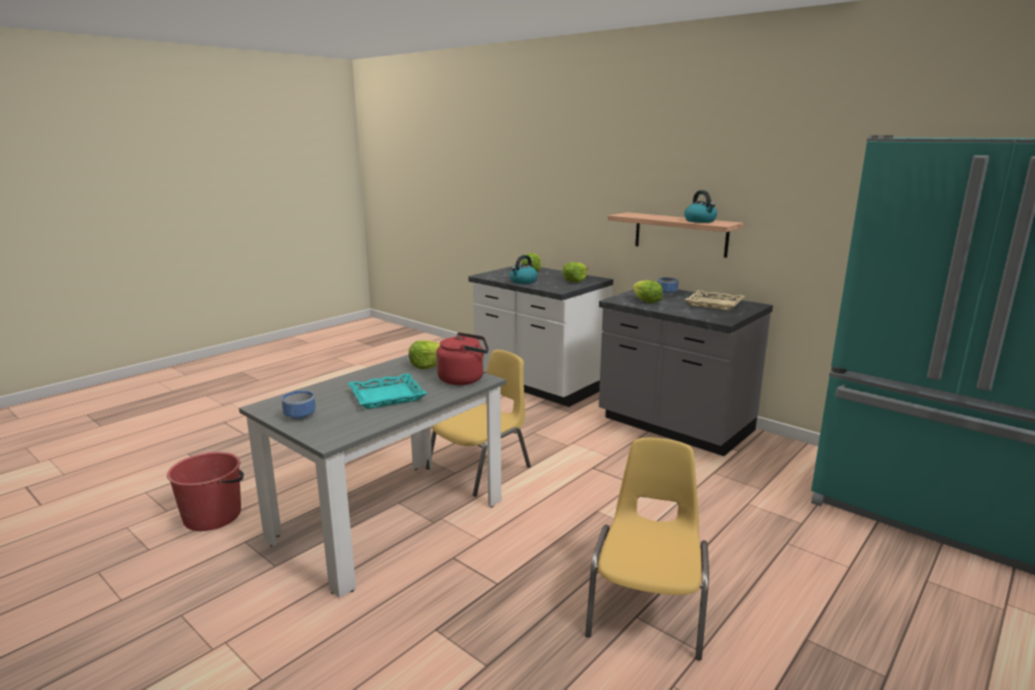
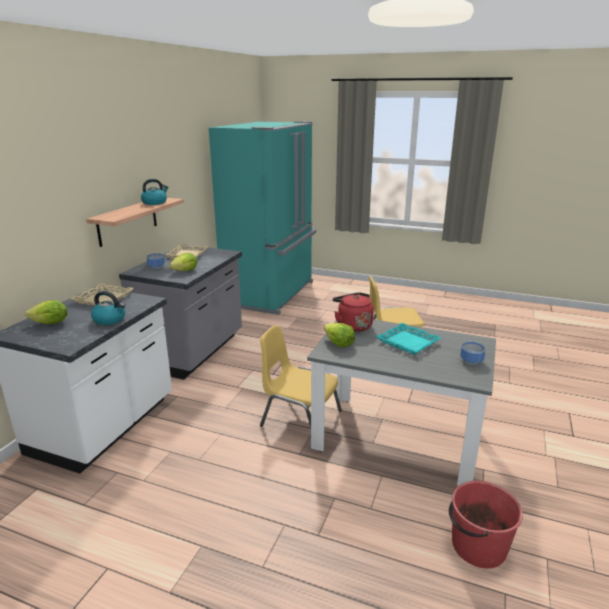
camera: 110 degrees left, 5 degrees up
lettuce [562,262,587,282] -> beige tray [71,283,134,306]

